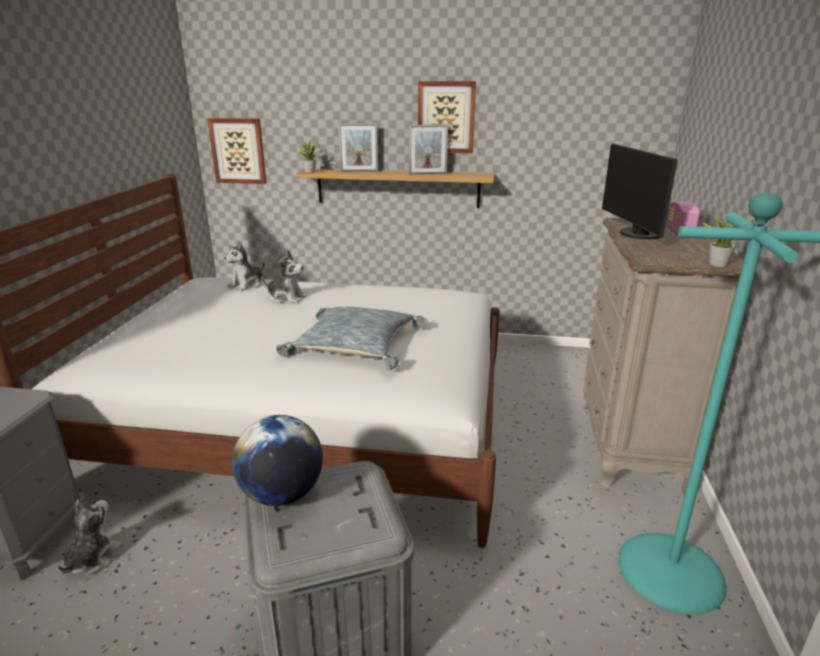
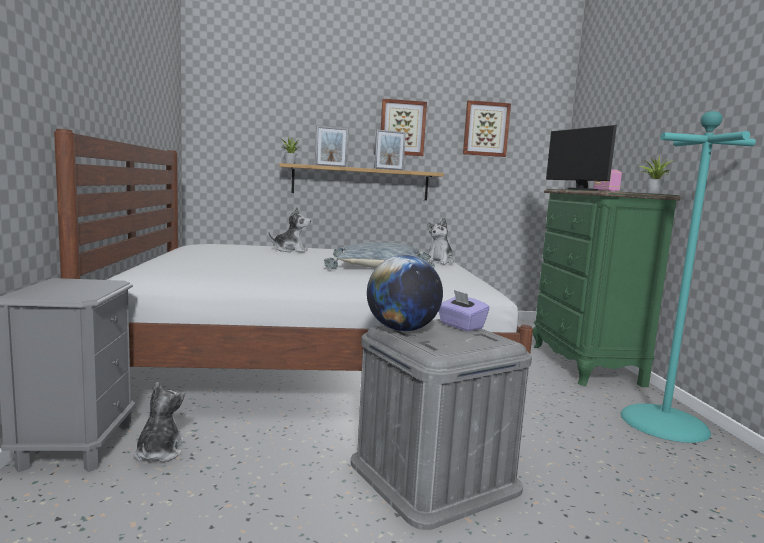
camera: 15 degrees left, 15 degrees down
picture [207,118,266,184] -> picture moved to [463,100,511,157]
plush toy [224,241,265,291] -> plush toy moved to [426,218,454,265]
beige dresser [583,218,757,496] -> green dresser [533,189,681,387]
none -> purple tissue box [439,290,490,331]

